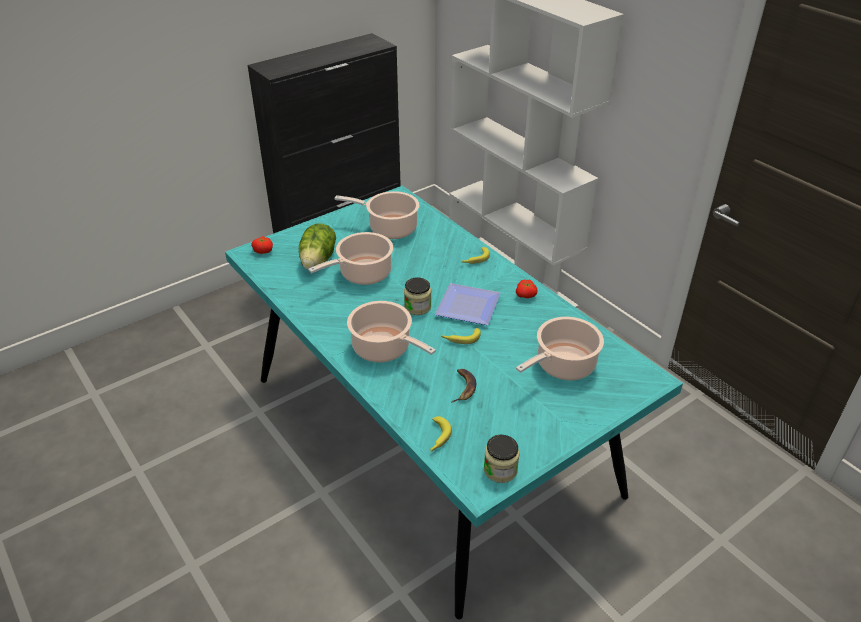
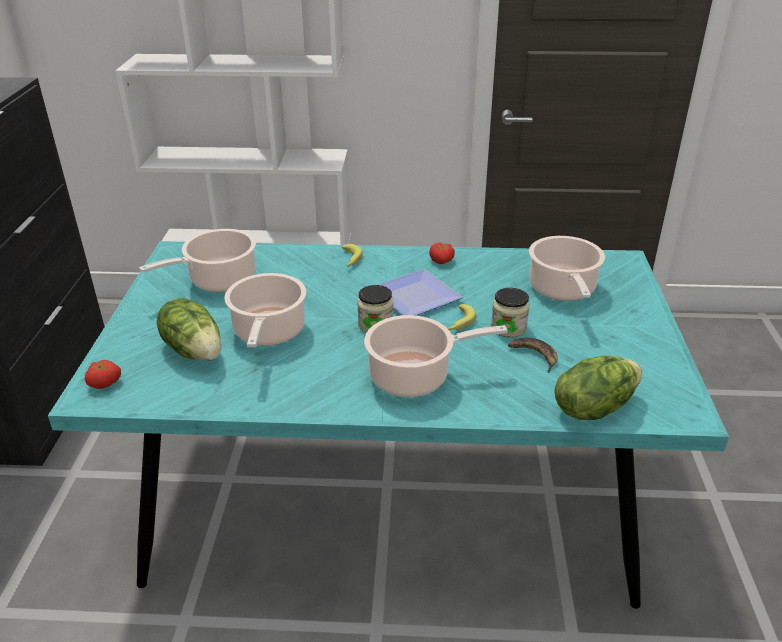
camera: 50 degrees left, 5 degrees down
banana [430,416,452,451] -> lettuce [554,355,642,420]
jar [484,435,520,483] -> jar moved to [491,288,530,338]

